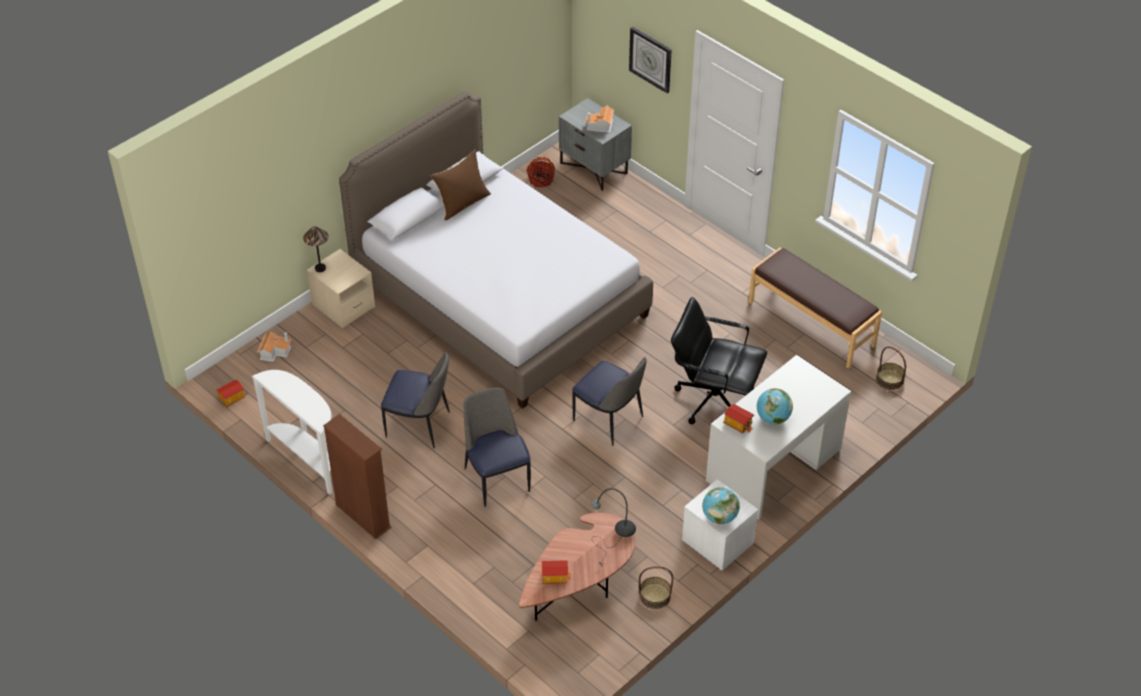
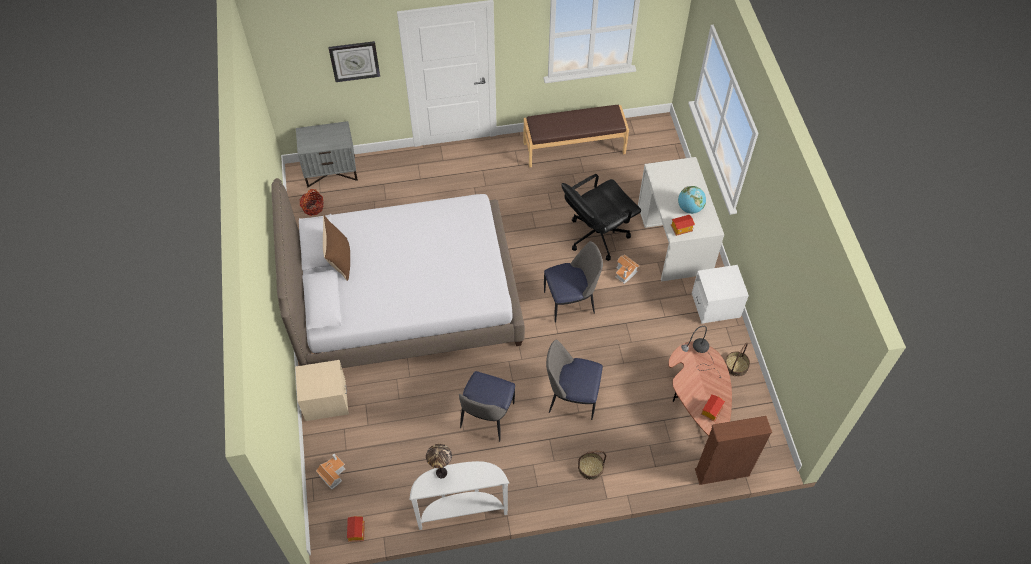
camera: 55 degrees left, 10 degrees up
table lamp [303,226,329,272] -> table lamp moved to [426,444,452,478]
brown bookcase [323,414,392,539] -> brown bookcase moved to [695,416,772,485]
chair [381,352,450,448] -> chair turned 150 degrees clockwise [459,371,515,441]
toy house [585,106,614,133] -> toy house moved to [615,254,639,284]
globe [702,487,740,524] -> none
basket [876,346,906,390] -> basket moved to [578,451,606,480]

